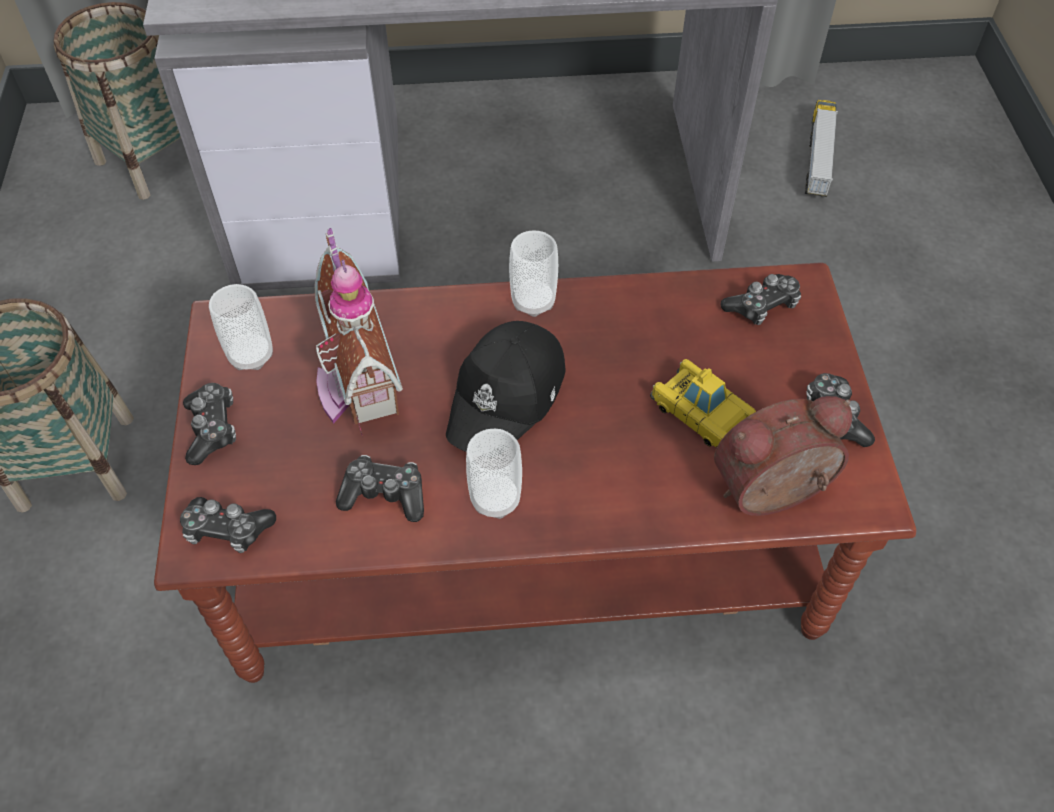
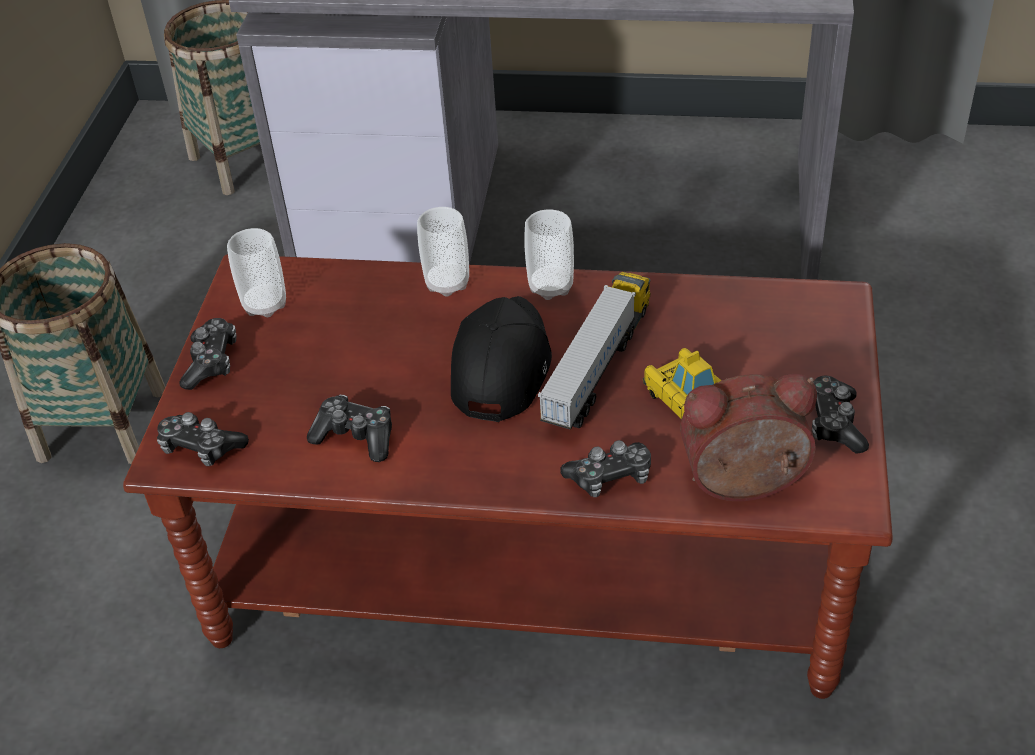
camera: 15 degrees right, 10 degrees down
toy house [314,228,403,438] -> none
black cap [446,321,566,452] -> black cap turned 150 degrees clockwise [451,296,552,422]
cup [466,429,522,519] -> cup moved to [417,207,469,297]
game controller [721,274,801,325] -> game controller moved to [560,440,651,497]
toy truck [805,100,838,197] -> toy truck moved to [538,272,650,430]

